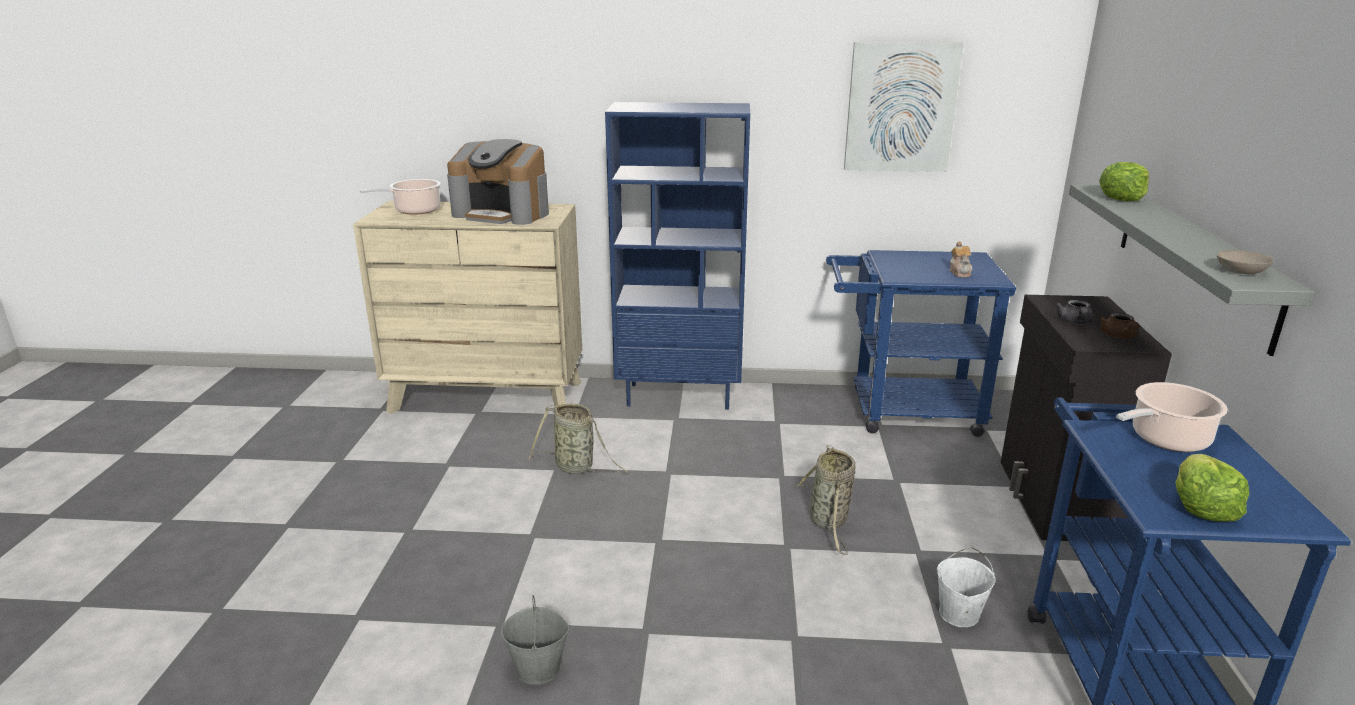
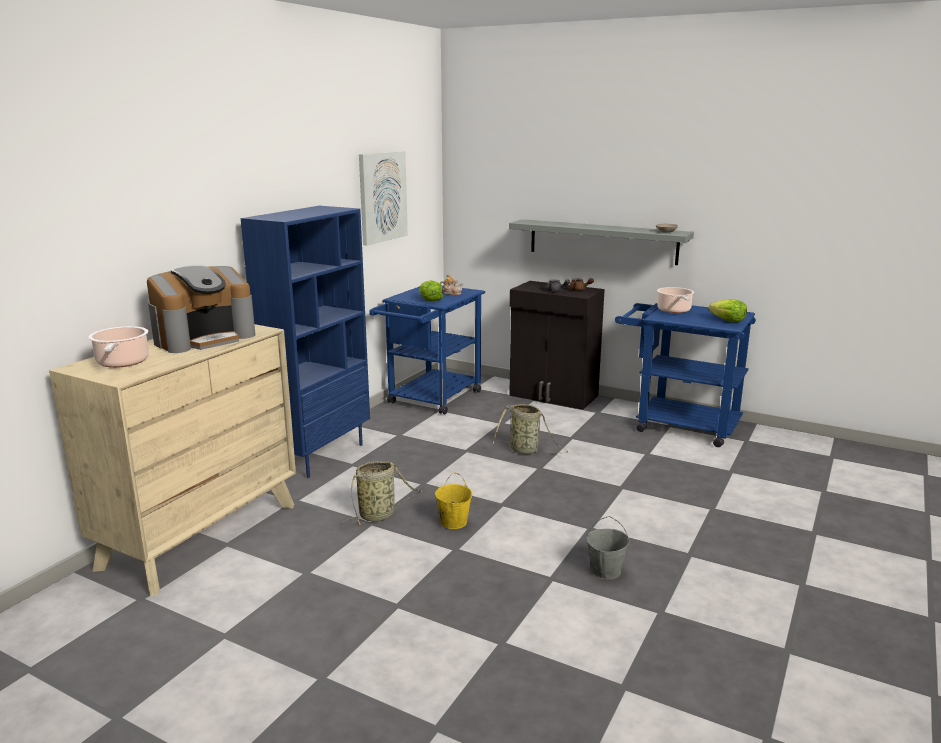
camera: 65 degrees left, 5 degrees down
white bucket [937,547,996,627] -> none
lettuce [1099,162,1149,201] -> lettuce moved to [419,280,443,301]
none -> yellow bucket [435,472,472,529]

